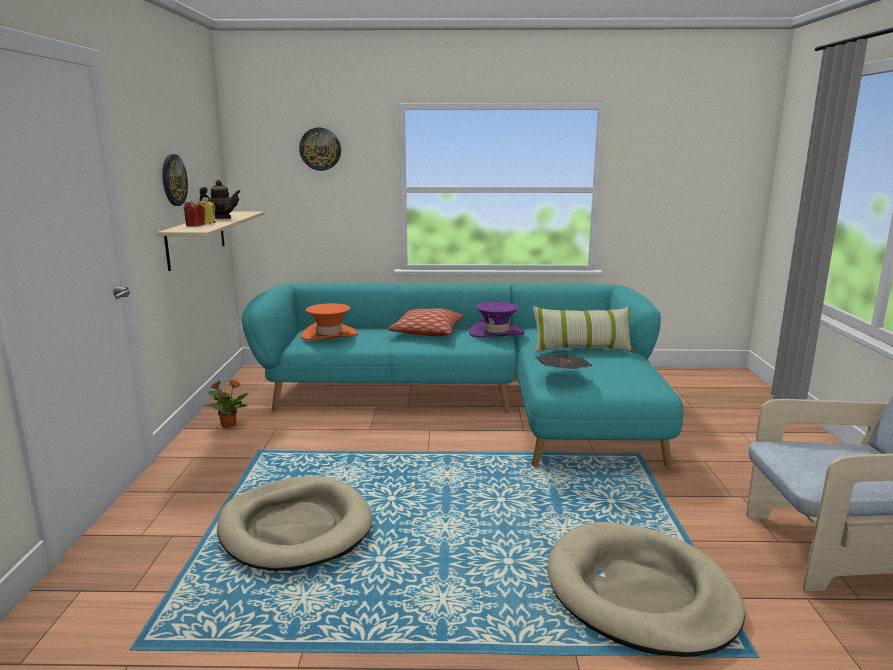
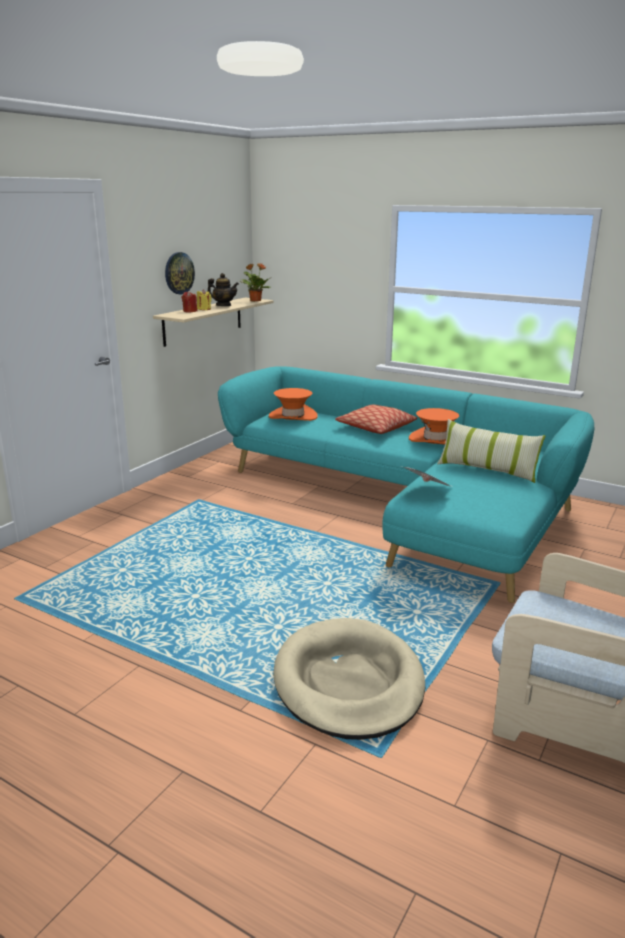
camera: 30 degrees right, 5 degrees up
potted plant [205,379,248,428] -> potted plant moved to [240,263,272,302]
beige dog bed [217,476,373,571] -> none
wall clock [299,128,341,171] -> none
purple hat [469,302,524,338] -> orange hat [409,408,459,445]

